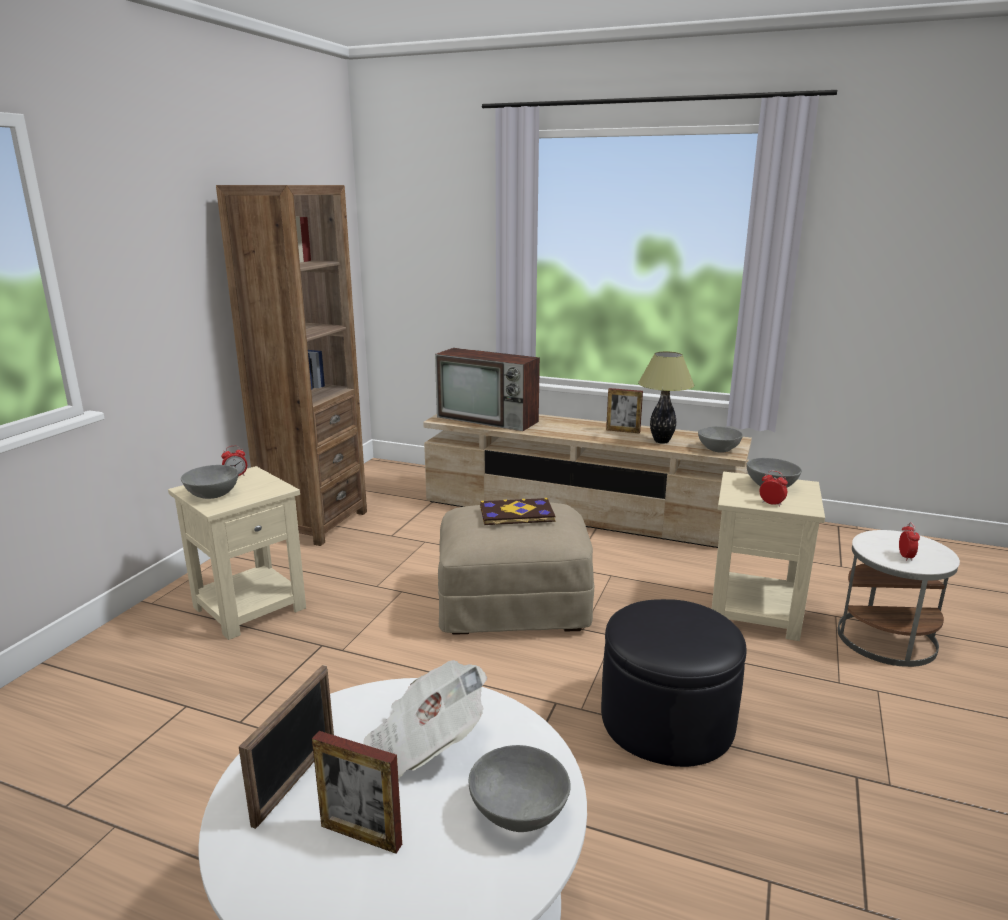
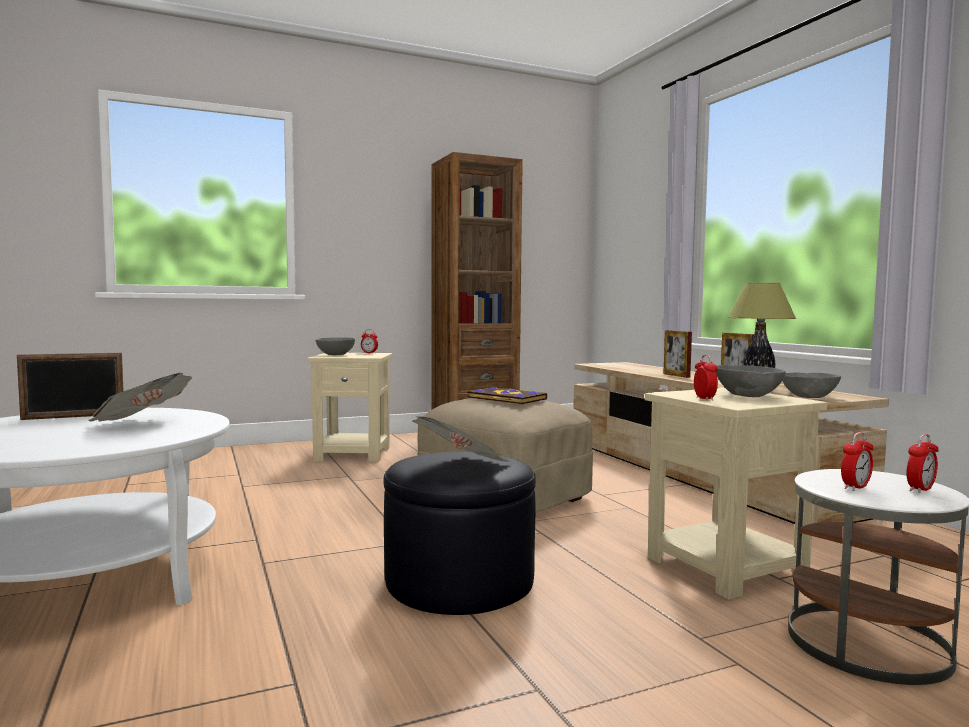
camera: 45 degrees right, 15 degrees down
picture frame [312,731,402,854] -> picture frame moved to [663,330,692,378]
television [435,348,540,431] -> none
grey bowl [469,745,571,832] -> none
none -> newspaper [412,416,512,462]
none -> alarm clock [907,434,939,493]

